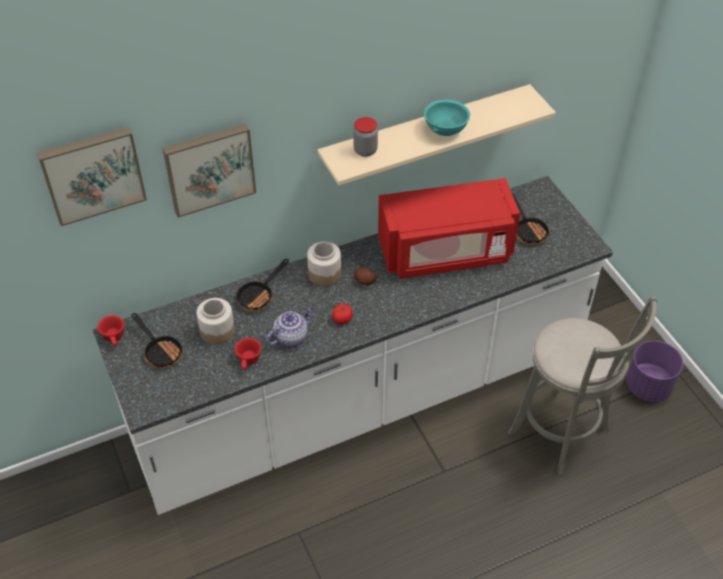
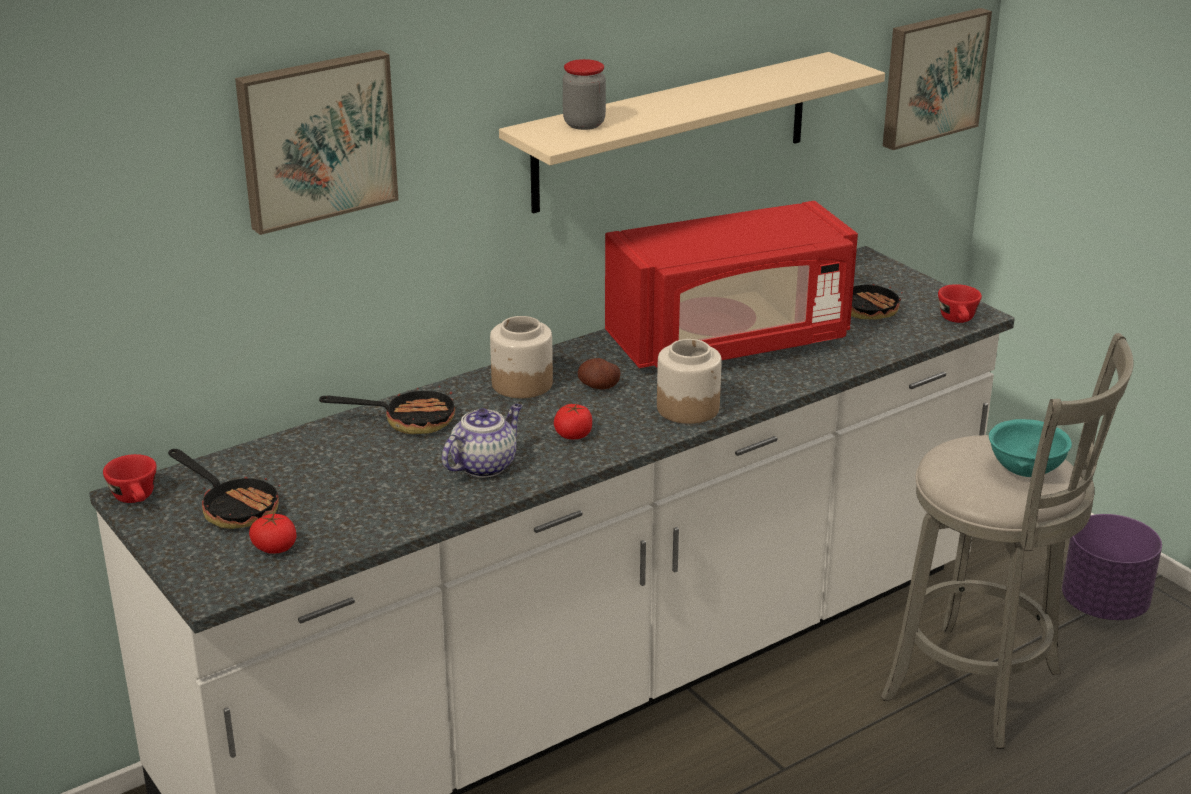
camera: 10 degrees left, 20 degrees down
picture [37,127,147,226] -> picture moved to [883,8,992,150]
jar [196,298,235,345] -> jar moved to [657,339,722,424]
red cup [235,338,262,370] -> red cup moved to [938,284,982,323]
frying pan [236,259,289,312] -> frying pan turned 120 degrees counterclockwise [319,386,455,434]
turquoise bowl [424,99,470,136] -> turquoise bowl moved to [989,419,1072,477]
none -> tomato [249,512,297,554]

